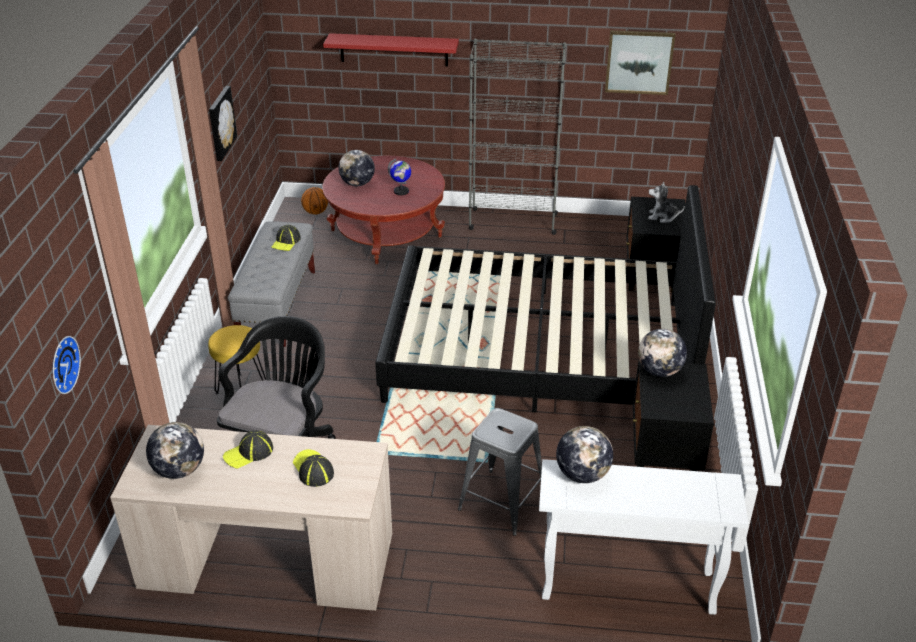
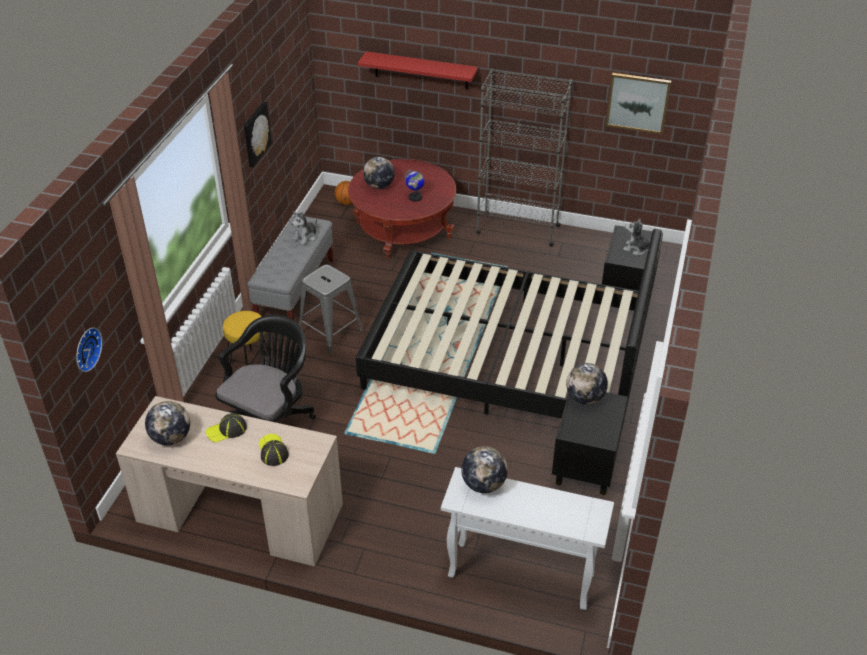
camera: 10 degrees right, 5 degrees up
cap [271,225,301,251] -> plush toy [291,211,317,245]
grey stool [458,408,542,536] -> grey stool moved to [299,264,363,355]

